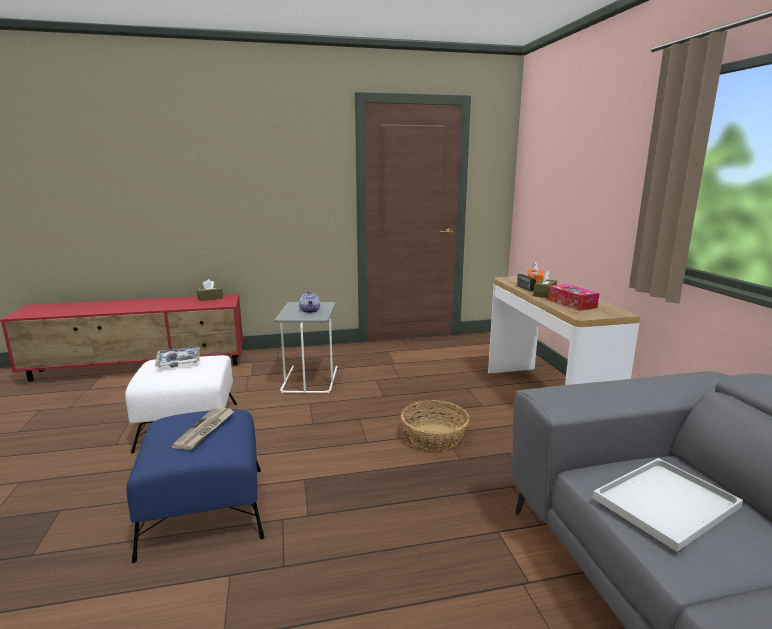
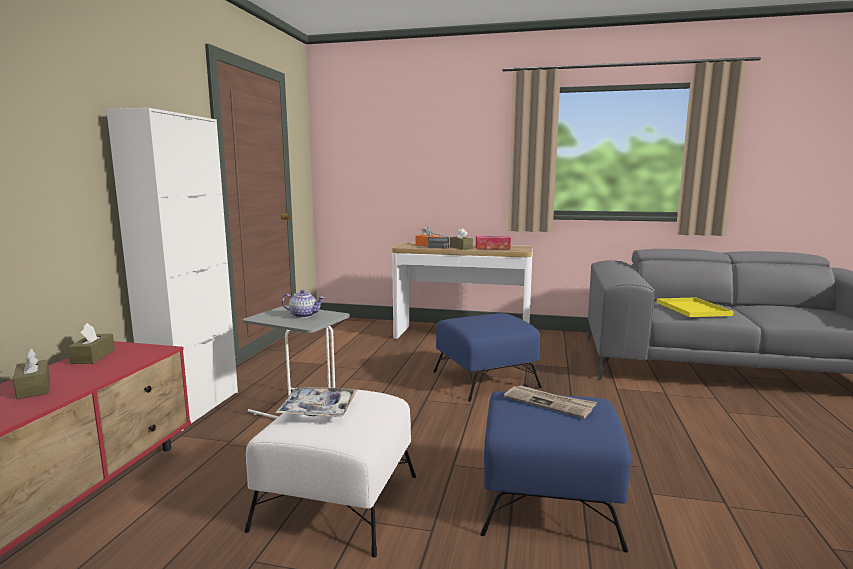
camera: 65 degrees left, 5 degrees down
basket [401,400,469,451] -> blue ottoman [433,313,542,402]
white tray [593,458,743,552] -> yellow tray [656,297,734,317]
none -> brown tissue box [13,349,50,399]
none -> white cabinet [106,108,238,431]

